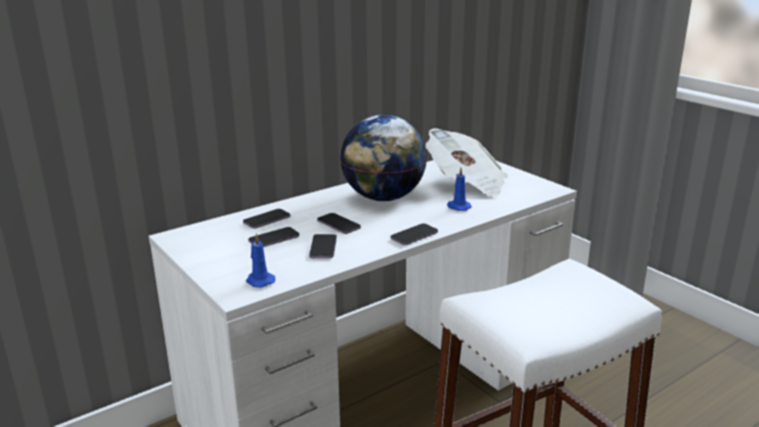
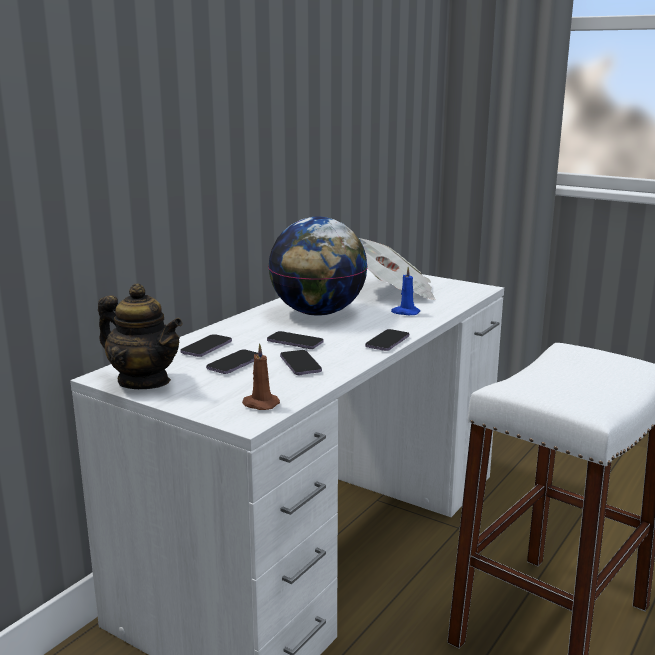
camera: 20 degrees left, 5 degrees down
blue candle [246,233,276,288] -> brown candle [242,343,280,410]
none -> teapot [98,284,182,389]

